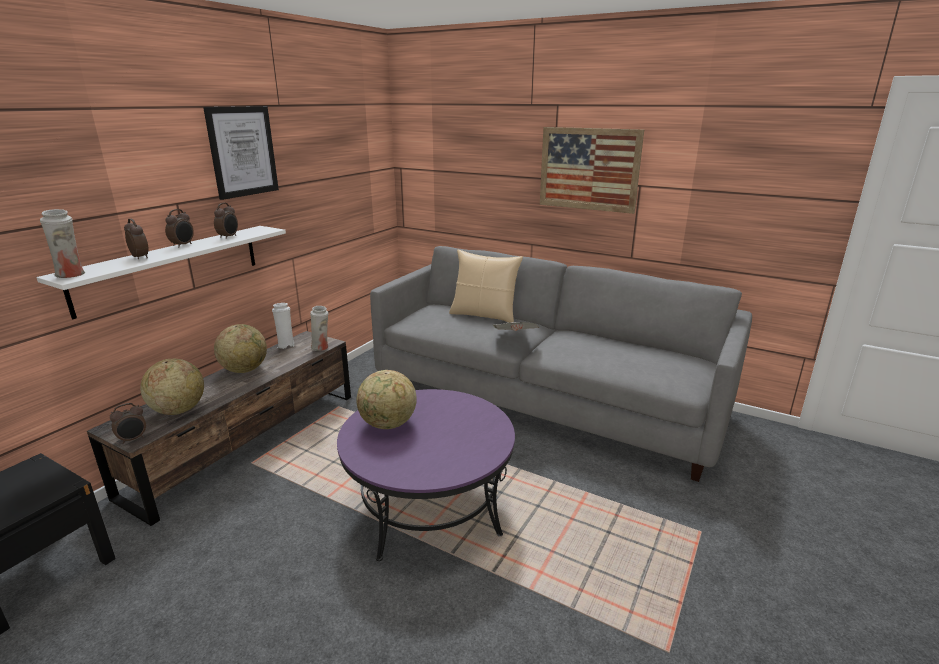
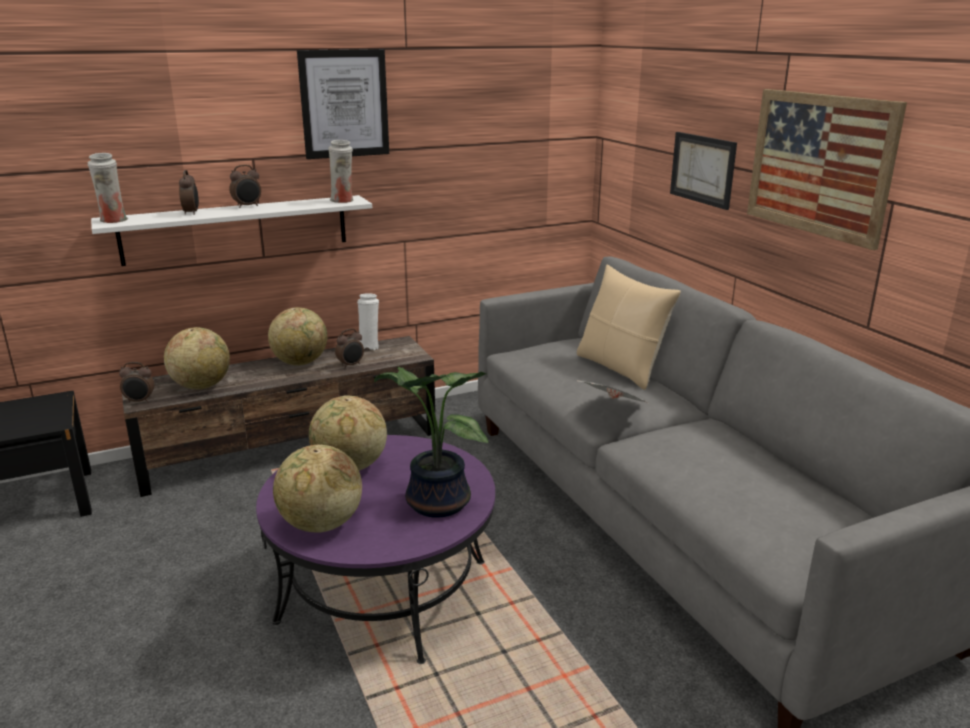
camera: 35 degrees right, 0 degrees up
alarm clock [214,203,238,239] -> alarm clock moved to [335,329,364,368]
white vase [310,306,329,351] -> white vase moved to [328,140,354,203]
none -> globe [273,445,362,533]
none -> potted plant [374,367,488,518]
none -> picture [670,132,737,210]

